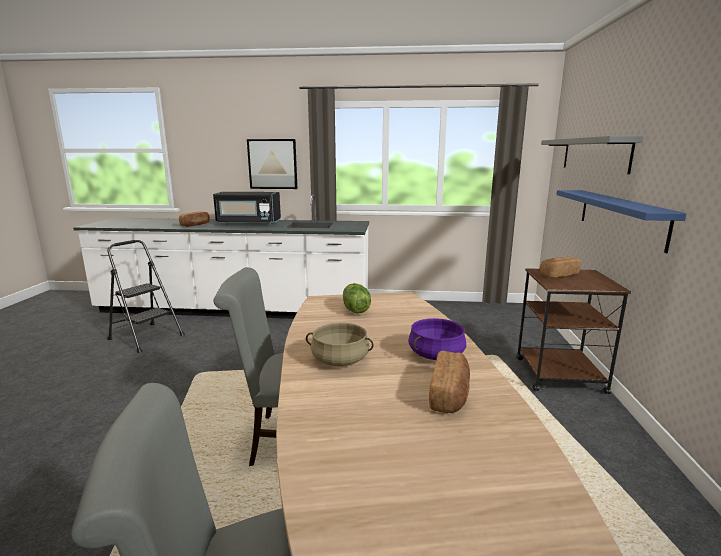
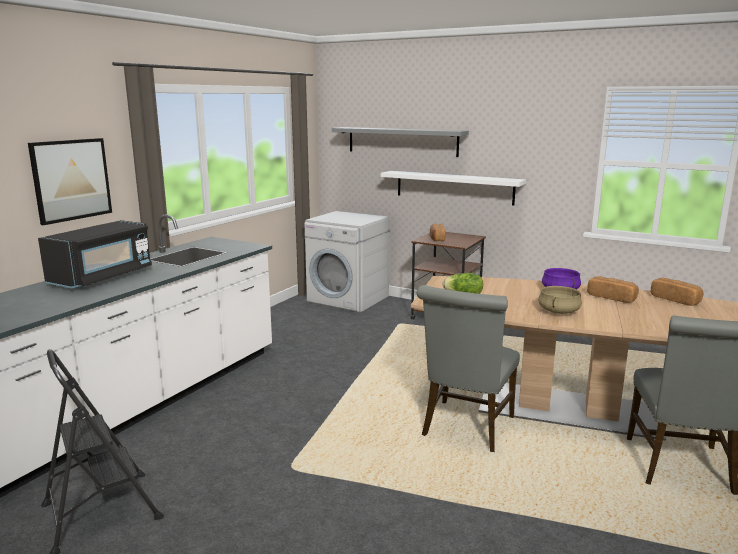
camera: 65 degrees left, 0 degrees up
bread [179,211,210,227] -> bread moved to [651,278,703,306]
blue shelf [556,190,687,253] -> white shelf [381,171,526,206]
none -> white washing machine [305,211,390,312]

